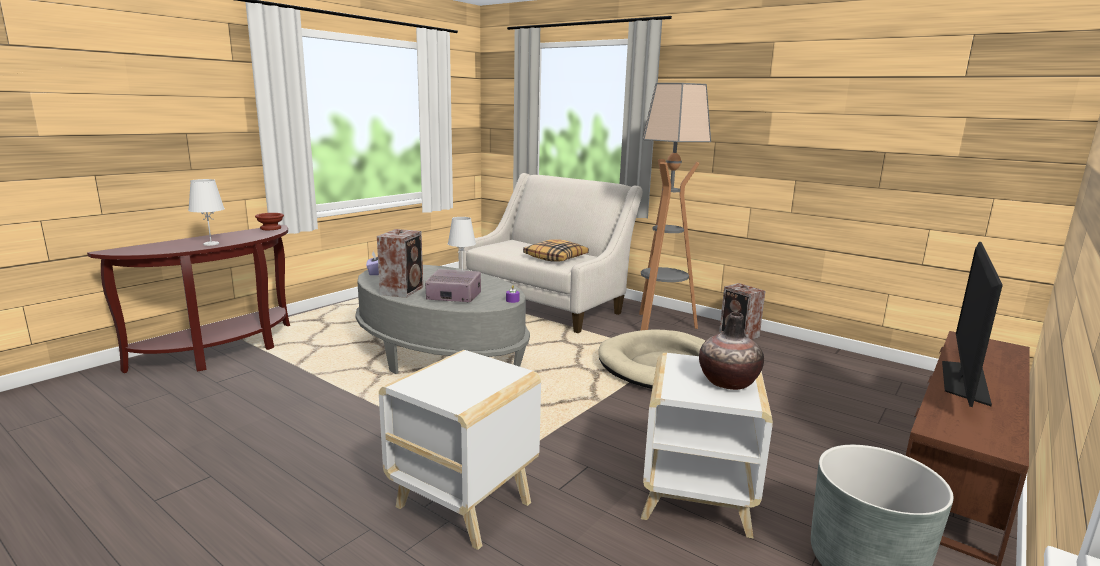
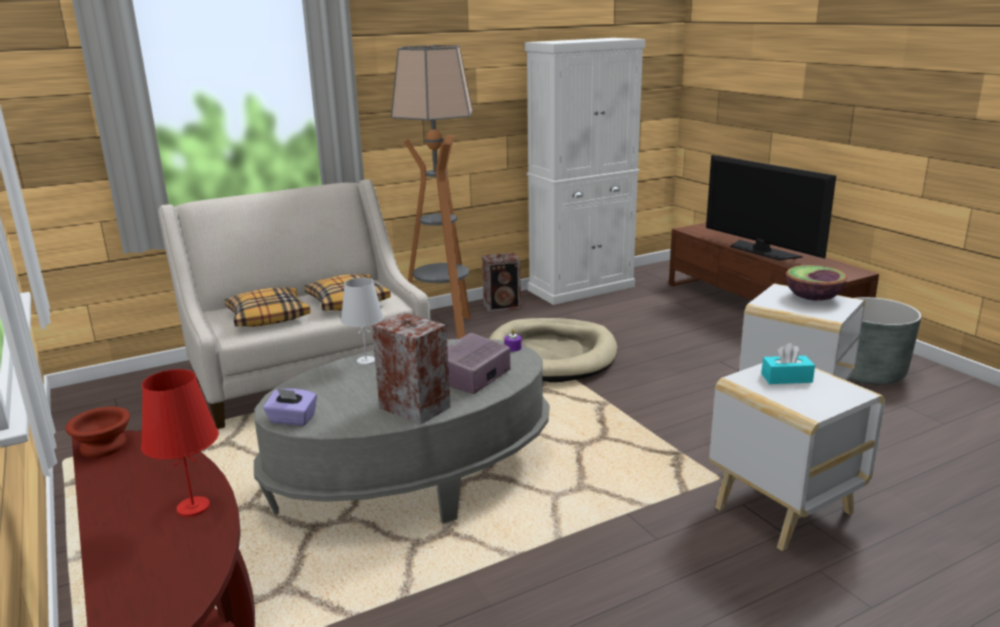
camera: 65 degrees left, 5 degrees up
white table lamp [188,179,225,246] -> red table lamp [141,369,219,517]
vase [699,312,764,390] -> bowl [786,265,847,301]
none -> pillow [225,287,310,327]
none -> white cabinet [525,38,645,305]
none -> turquoise tissue box [761,343,815,384]

